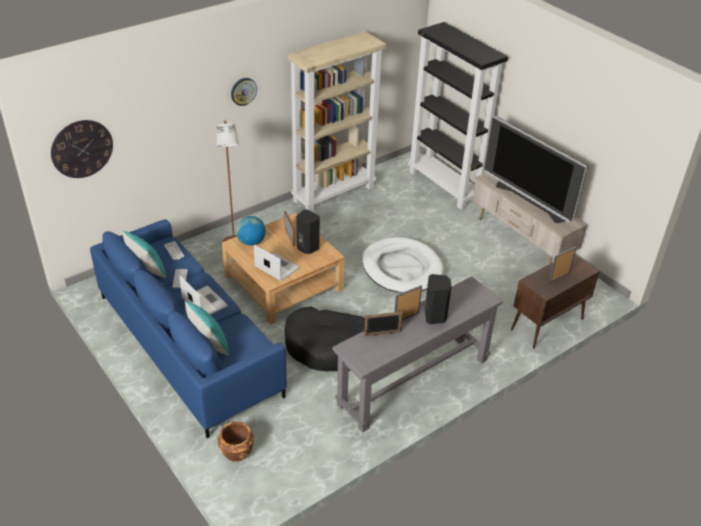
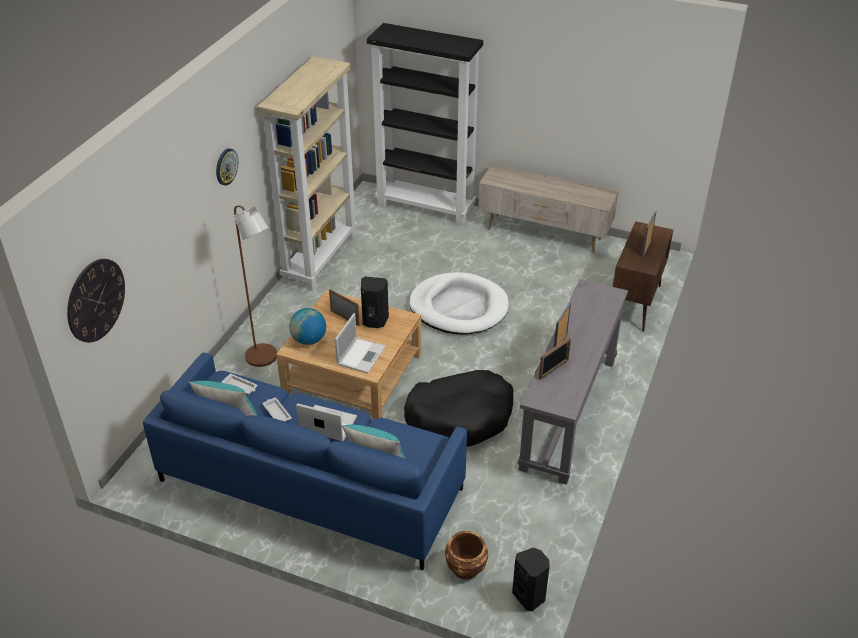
camera: 30 degrees left, 0 degrees up
laptop [254,245,299,281] -> laptop turned 105 degrees clockwise [335,313,386,374]
black speaker [425,274,452,324] -> black speaker moved to [512,548,550,611]
television [484,116,588,223] -> none

